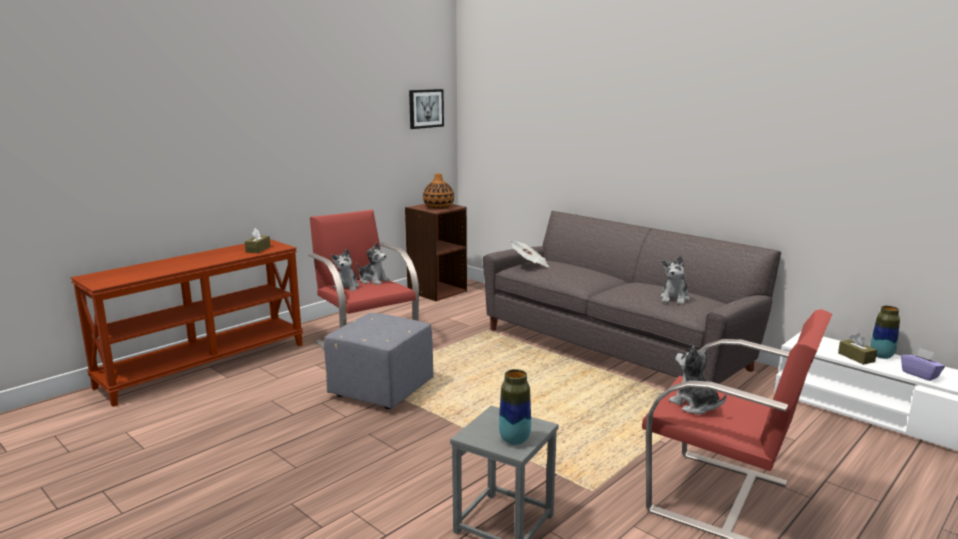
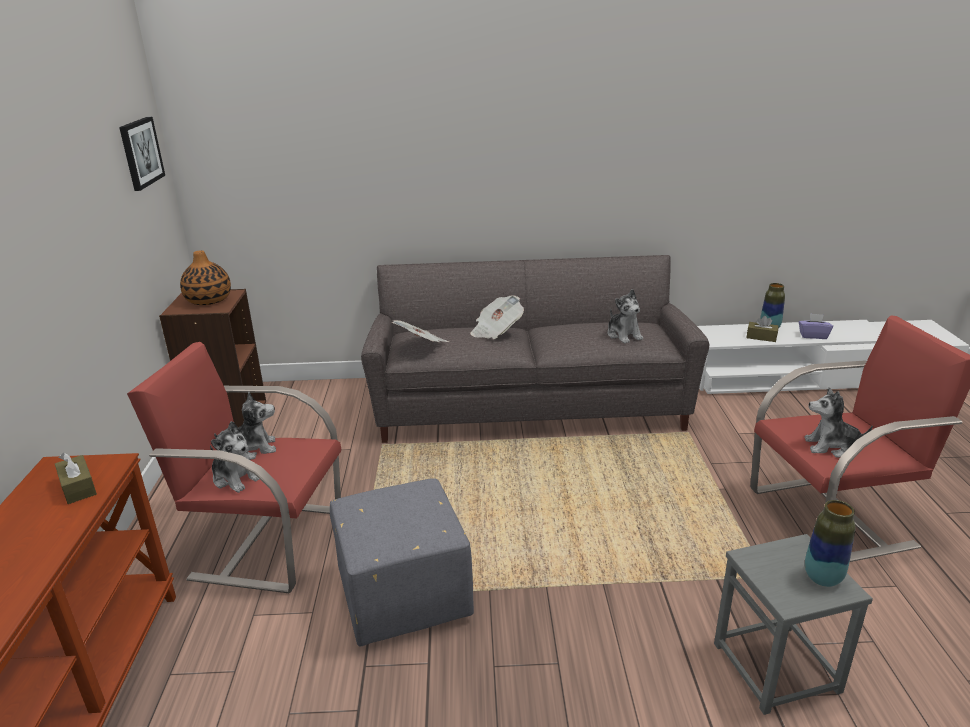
camera: 45 degrees left, 10 degrees up
none -> newspaper [470,295,524,339]

